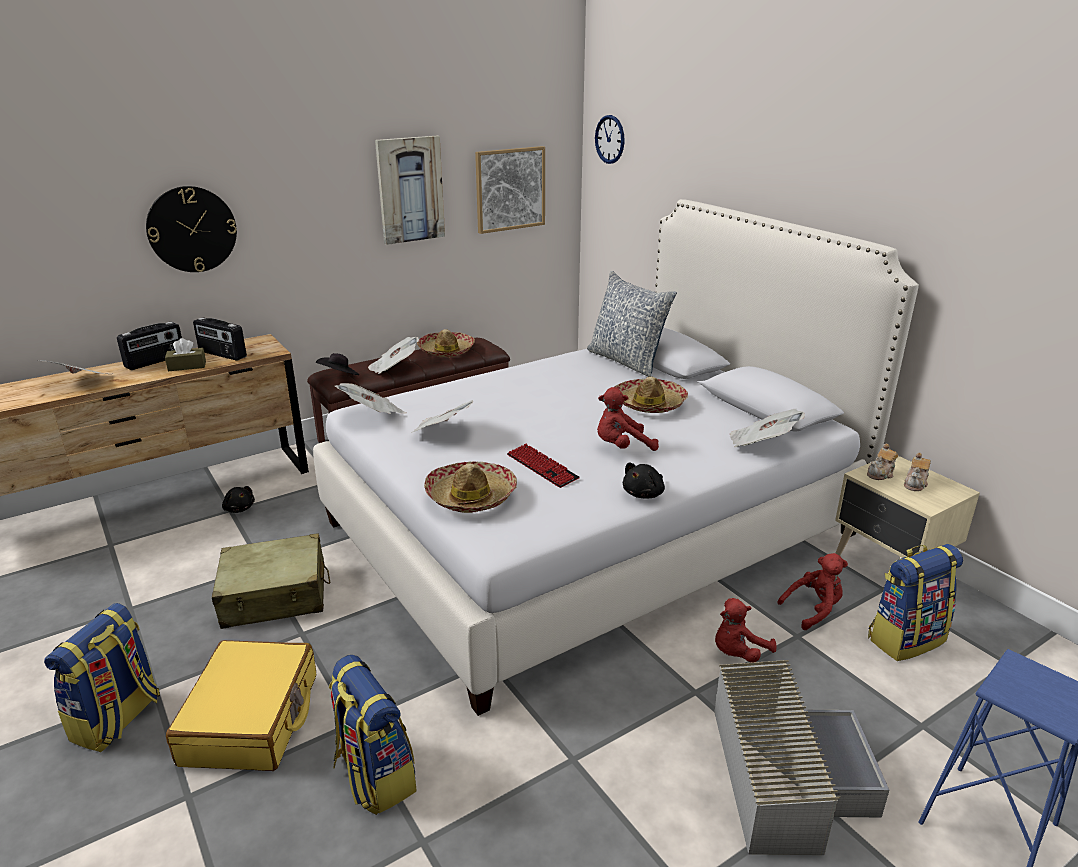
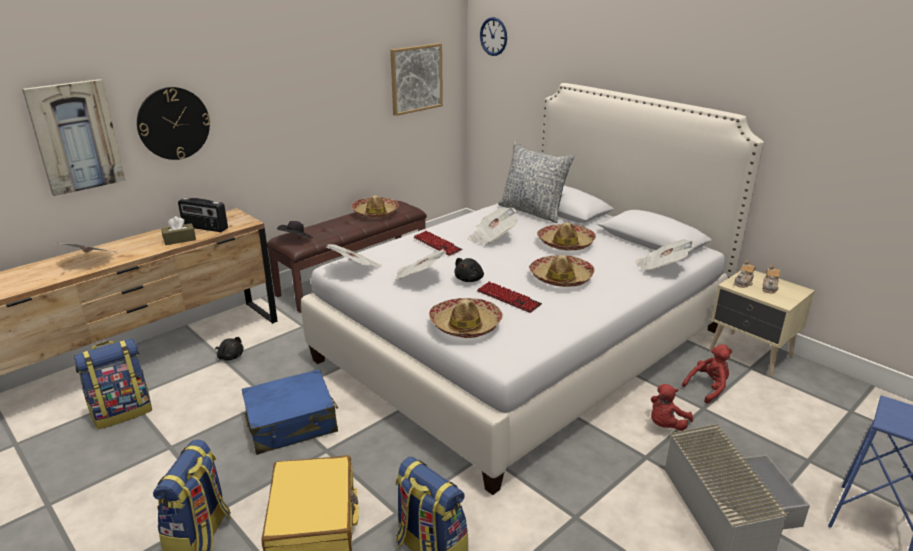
camera: 10 degrees left, 0 degrees up
radio [117,322,182,370] -> none
beige suitcase [212,533,330,629] -> blue suitcase [242,369,338,455]
newspaper [368,337,419,374] -> newspaper moved to [468,208,518,245]
picture [375,136,445,245] -> picture moved to [22,79,126,196]
red plush toy [597,387,659,451] -> hat [529,255,595,287]
black plush toy [623,462,665,499] -> black plush toy moved to [454,258,484,282]
backpack [868,544,963,661] -> backpack moved to [74,338,152,429]
none -> keyboard [414,231,462,256]

